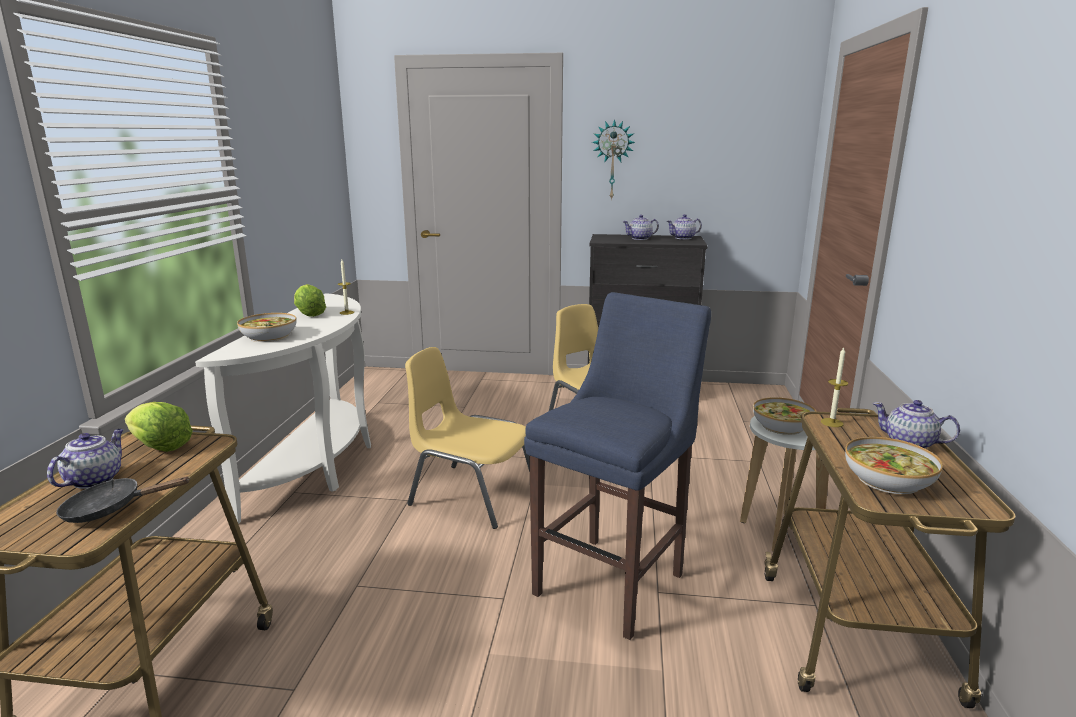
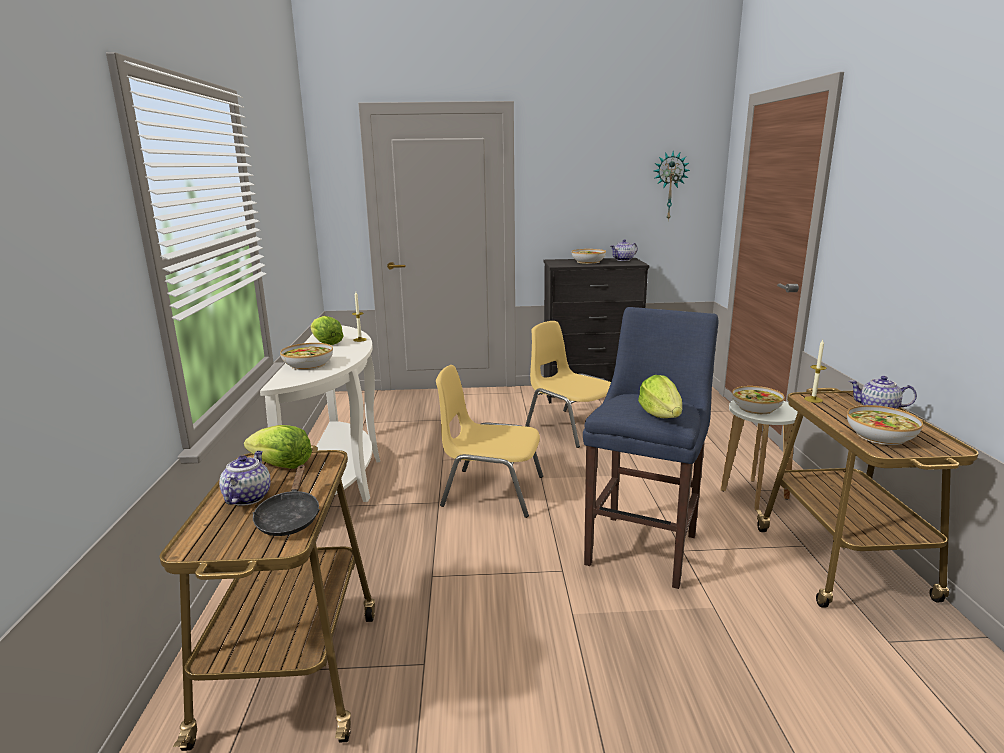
camera: 10 degrees left, 0 degrees up
black frying pan [56,477,189,523] -> black frying pan turned 75 degrees counterclockwise [253,465,320,536]
wall clock [592,119,635,200] -> wall clock moved to [654,151,690,220]
teapot [623,215,659,240] -> bowl [572,249,606,264]
none -> lettuce [638,375,682,418]

